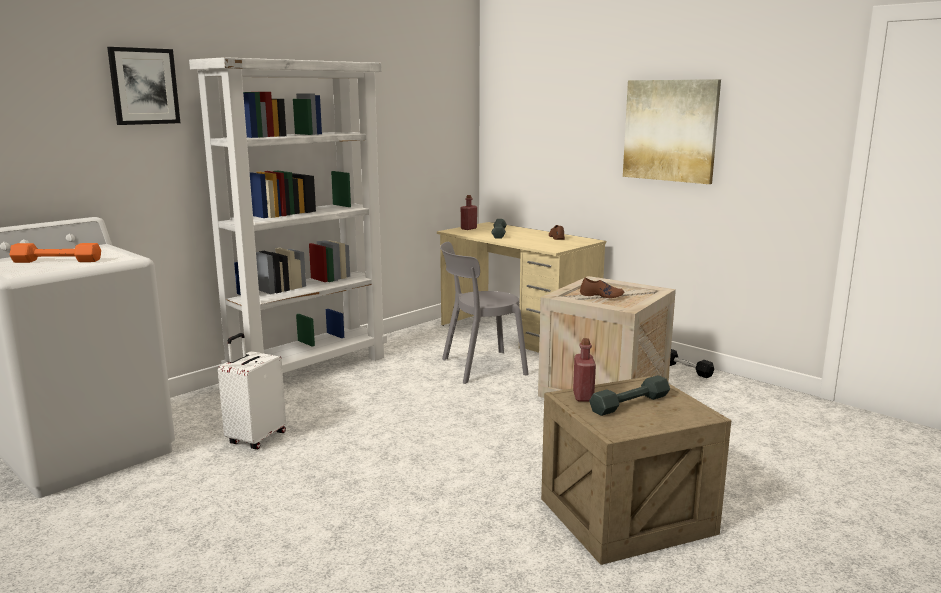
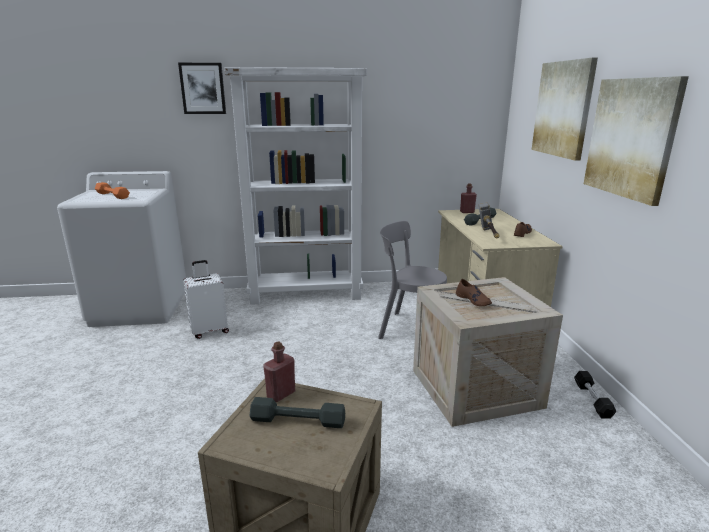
camera: 40 degrees right, 5 degrees up
none -> hammer [478,202,500,238]
none -> picture [532,58,598,161]

